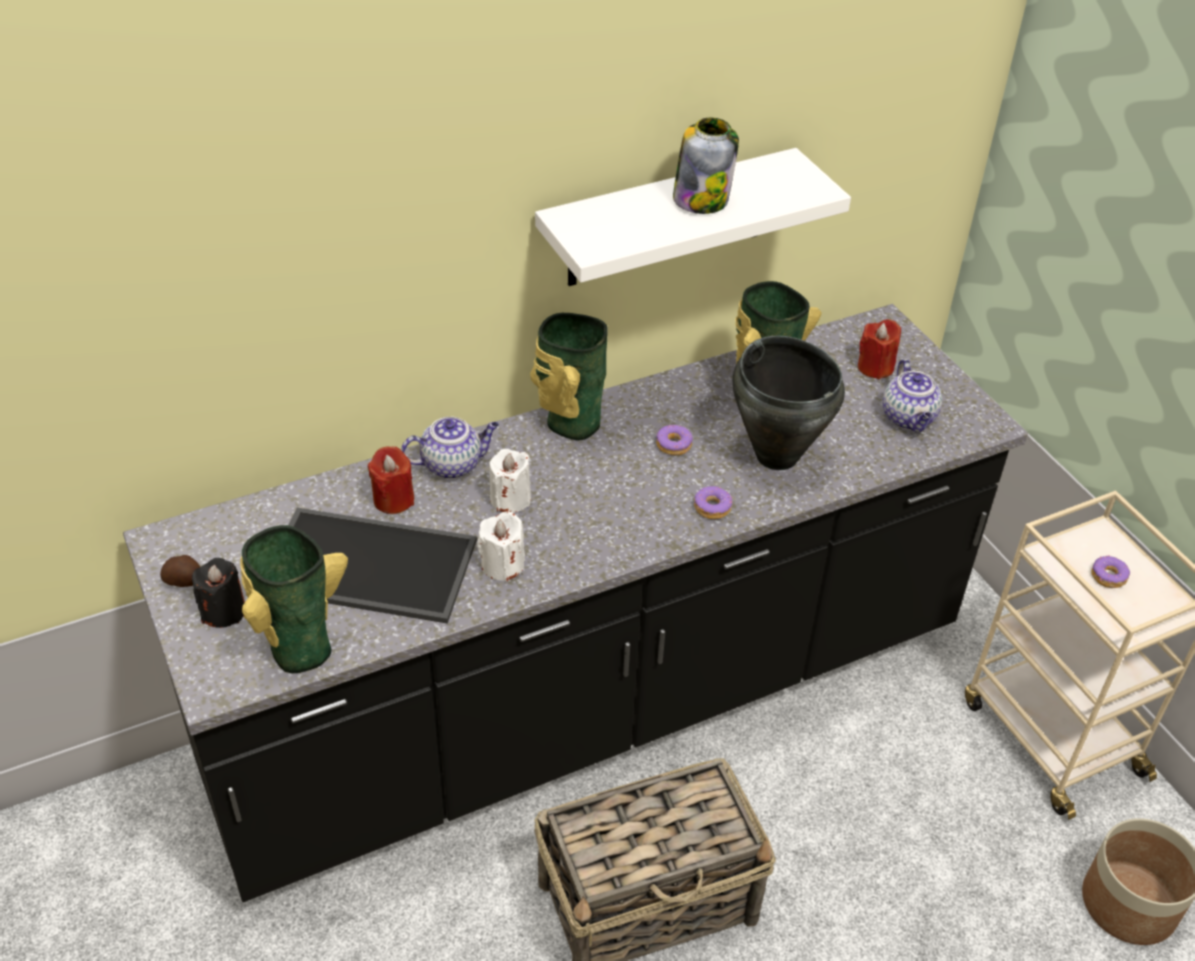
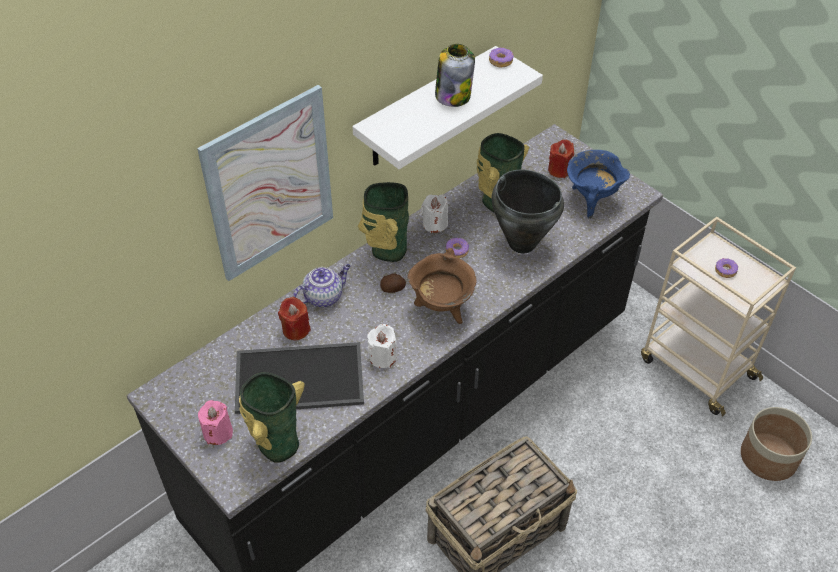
camera: 15 degrees left, 5 degrees up
potato [160,555,200,587] -> potato moved to [380,273,406,293]
black candle [192,558,245,628] -> pink candle [198,400,233,445]
white candle [489,449,531,513] -> white candle moved to [421,195,448,233]
donut [694,486,732,519] -> donut moved to [489,47,514,67]
teapot [883,359,942,432] -> blue cooking pot [567,150,630,219]
none -> picture [197,85,333,281]
none -> brown cooking pot [407,248,476,324]

